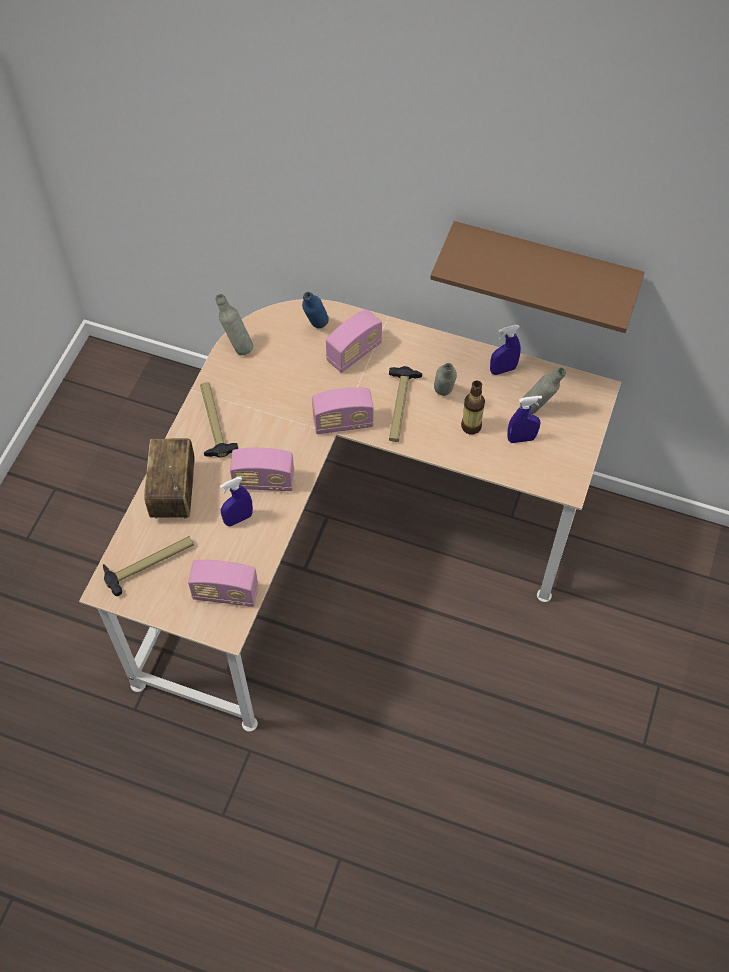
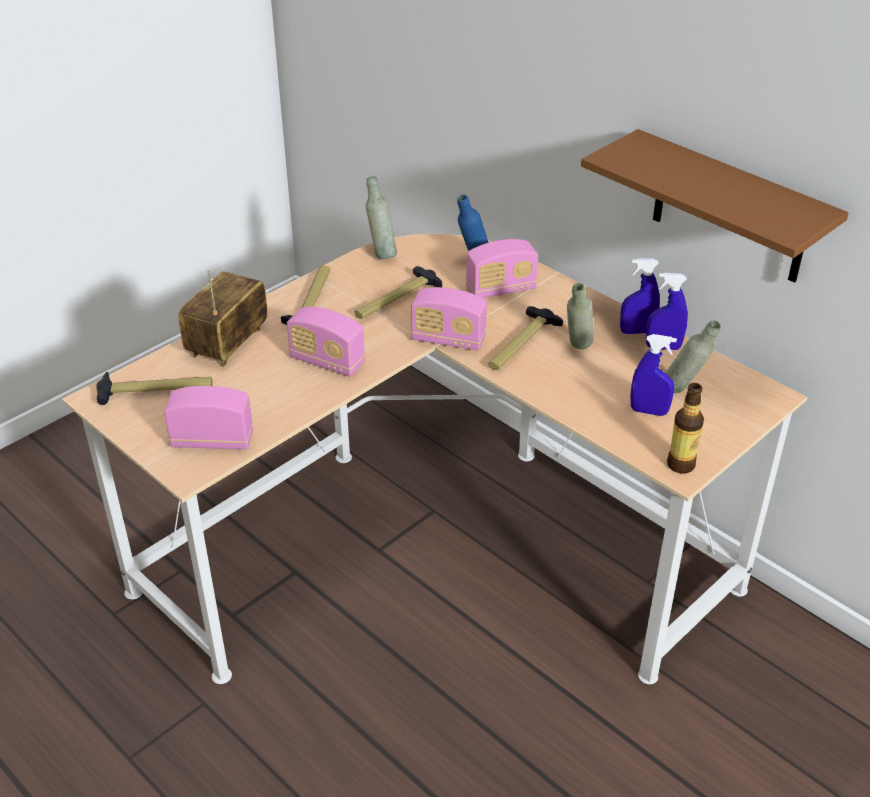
camera: 25 degrees right, 20 degrees down
radio [188,560,258,607] -> radio turned 150 degrees clockwise [164,386,253,450]
blue spray bottle [220,476,253,526] -> blue spray bottle moved to [620,258,660,334]
bottle [461,380,485,435] -> bottle moved to [667,383,704,474]
none -> hammer [355,266,442,319]

